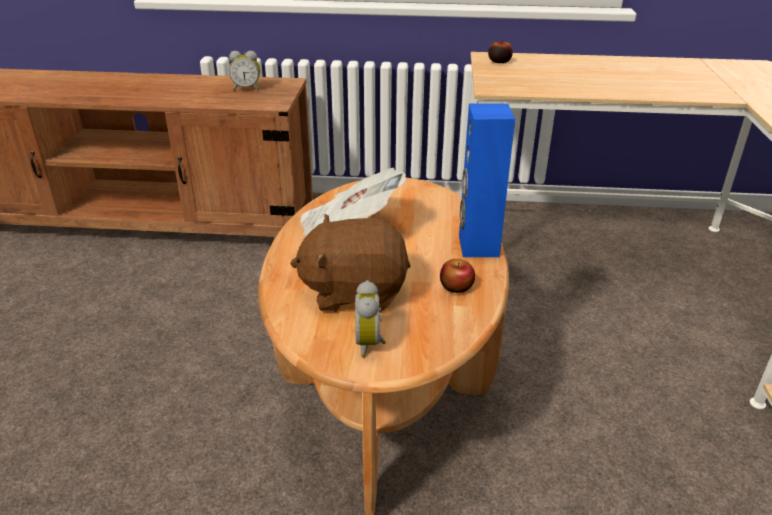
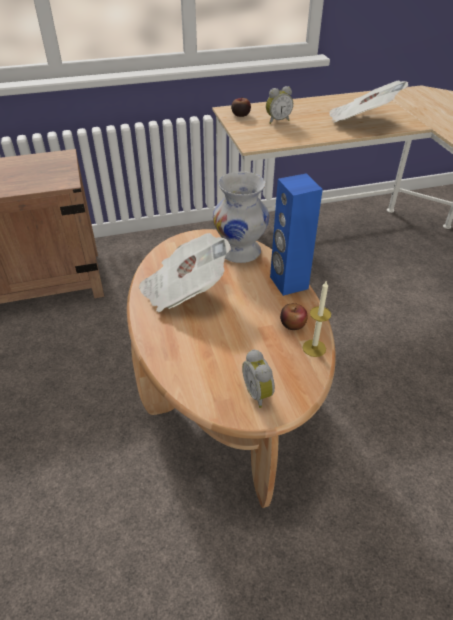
camera: 20 degrees left, 10 degrees up
alarm clock [229,51,260,90] -> alarm clock moved to [266,86,293,124]
brown plush toy [290,214,411,312] -> none
none -> white vase [213,171,269,263]
none -> candle [303,280,331,357]
none -> newspaper [329,80,408,123]

